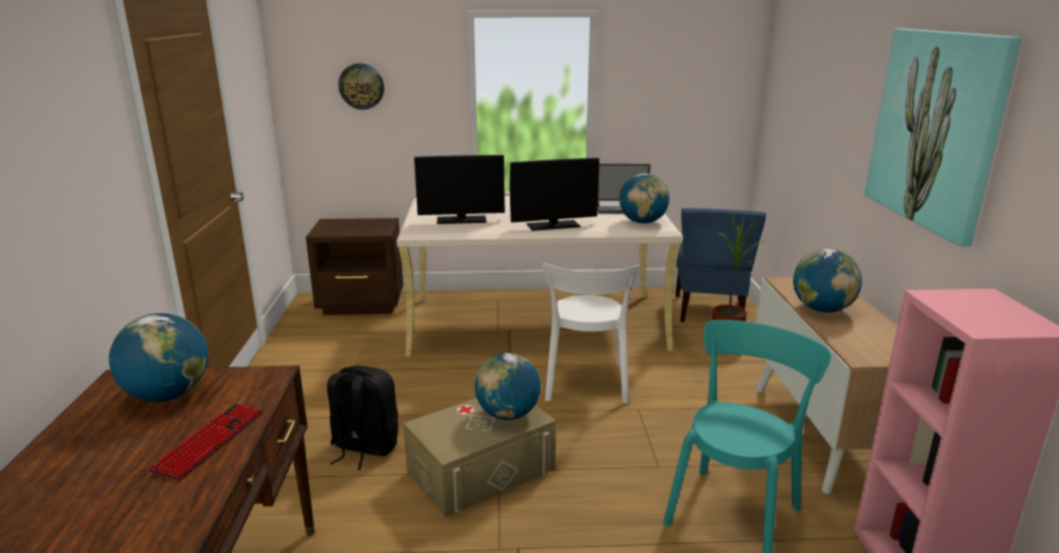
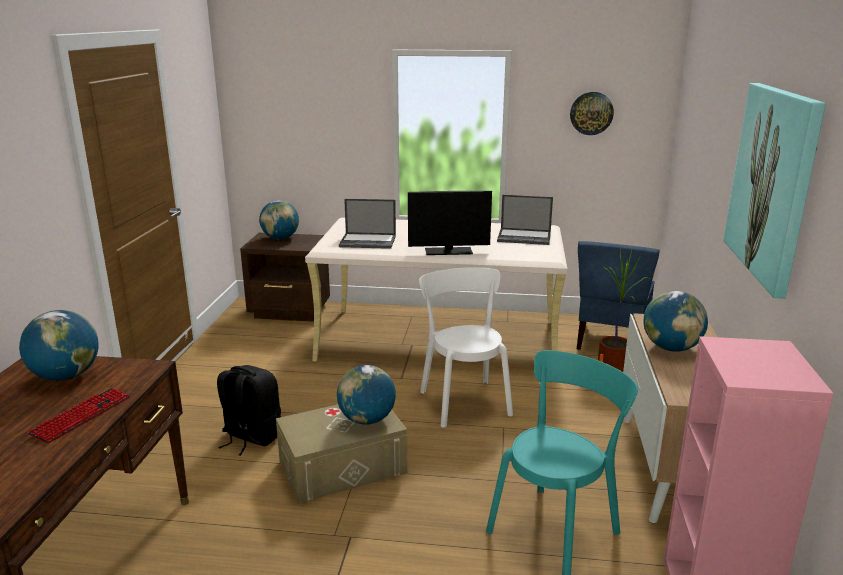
camera: 10 degrees right, 0 degrees up
wall clock [338,63,384,110] -> wall clock moved to [570,92,614,135]
monitor [414,155,505,224] -> laptop [339,199,396,249]
white chair [542,263,640,404] -> white chair turned 150 degrees clockwise [419,267,513,428]
globe [619,173,669,224] -> globe moved to [259,200,299,239]

